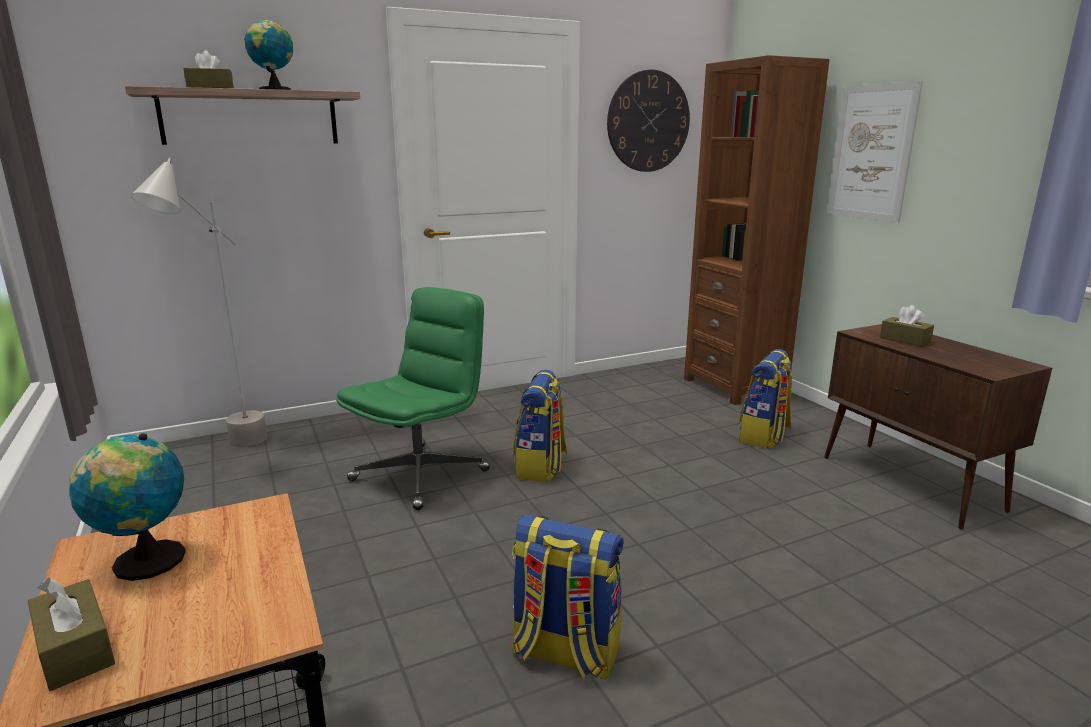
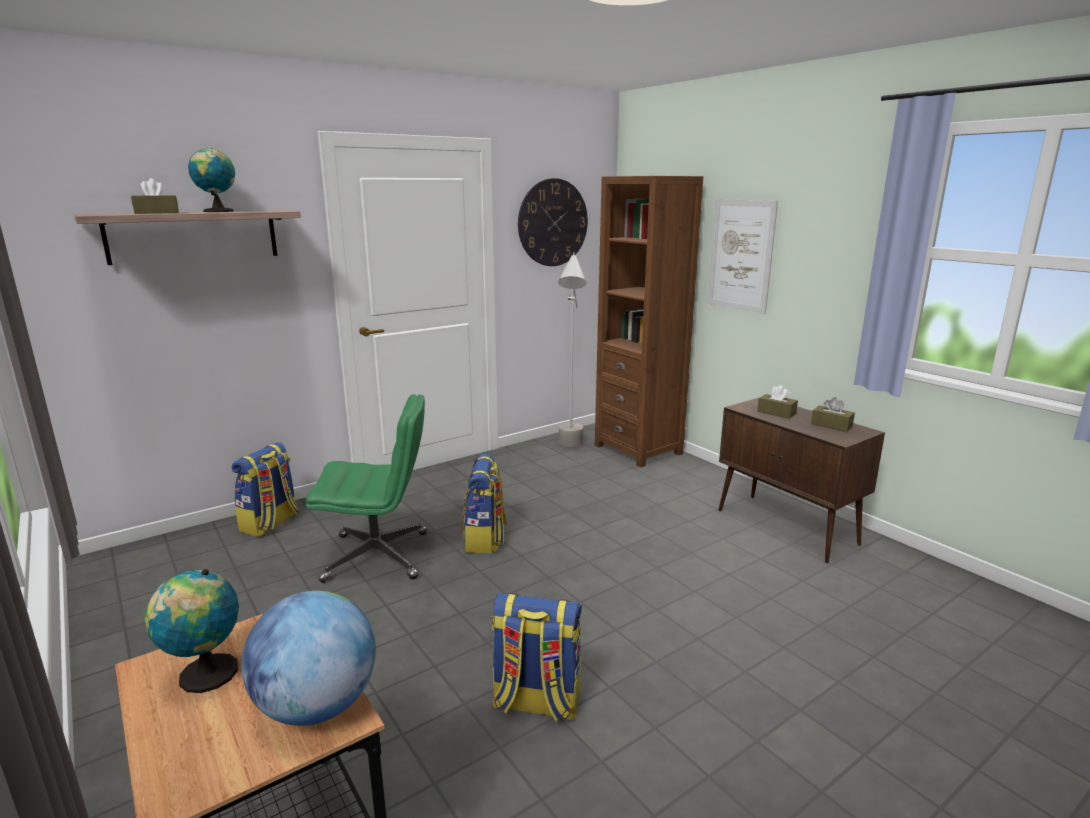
camera: 10 degrees left, 0 degrees up
brown tissue box [28,578,115,691] -> brown tissue box moved to [811,397,855,432]
grey floor lamp [131,158,267,447] -> grey floor lamp moved to [558,252,587,447]
green office chair [336,287,490,510] -> green office chair turned 60 degrees clockwise [306,394,427,583]
backpack [739,349,792,449] -> backpack moved to [232,442,299,537]
none -> globe [241,591,376,726]

